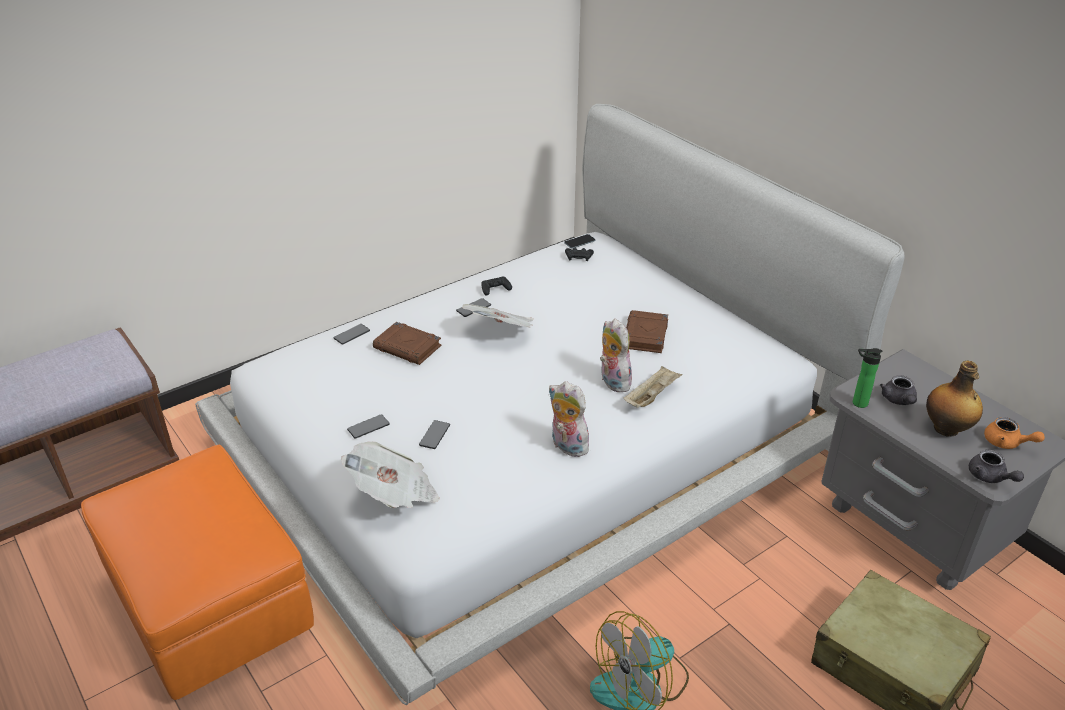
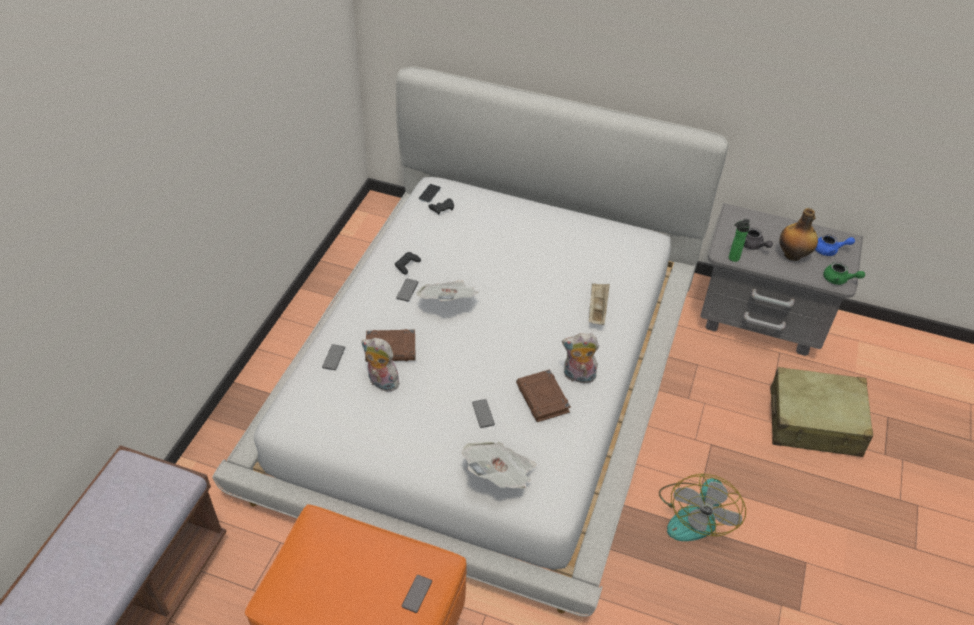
camera: 35 degrees left, 10 degrees up
phone [347,414,390,439] -> phone moved to [402,575,432,613]
plush toy [600,319,632,392] -> plush toy moved to [362,338,401,392]
brown book [626,310,668,353] -> brown book moved to [516,369,571,422]
grey teapot [969,450,1024,483] -> green teapot [823,262,865,285]
orange teapot [984,417,1045,449] -> blue teapot [815,234,855,256]

